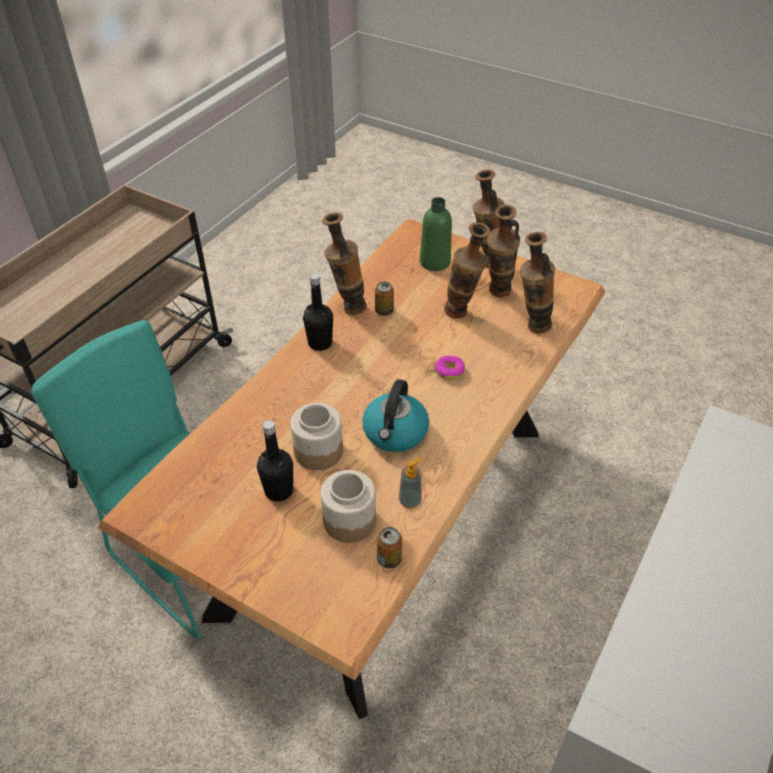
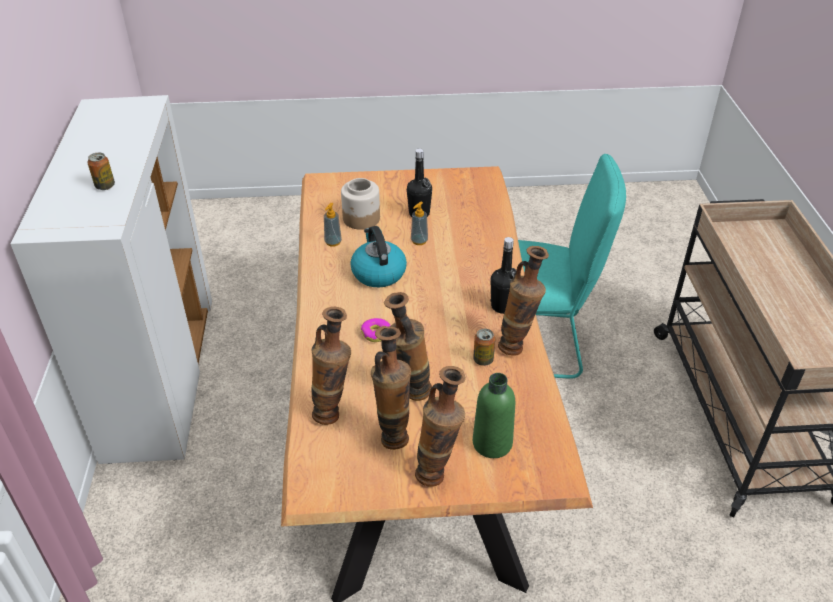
camera: 145 degrees right, 5 degrees down
jar [290,403,343,470] -> soap dispenser [411,202,428,245]
can [377,527,402,569] -> can moved to [87,153,115,190]

